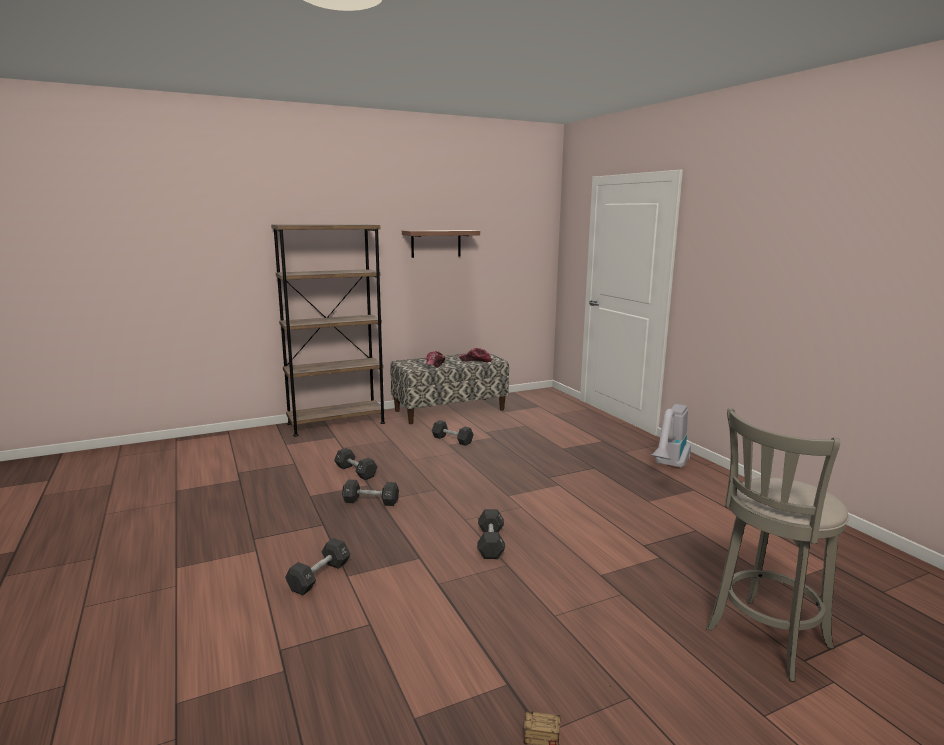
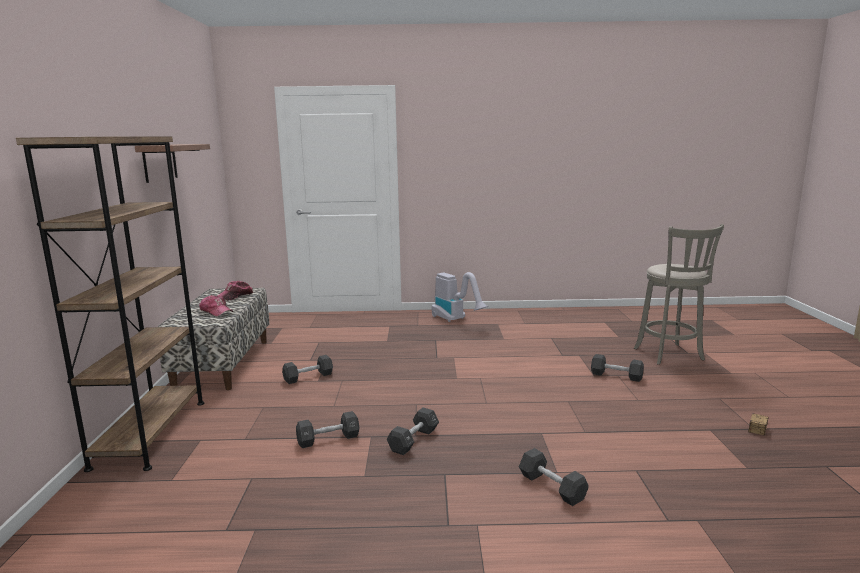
camera: 65 degrees left, 0 degrees up
black dumbbell [477,509,505,559] -> black dumbbell moved to [591,354,644,382]

